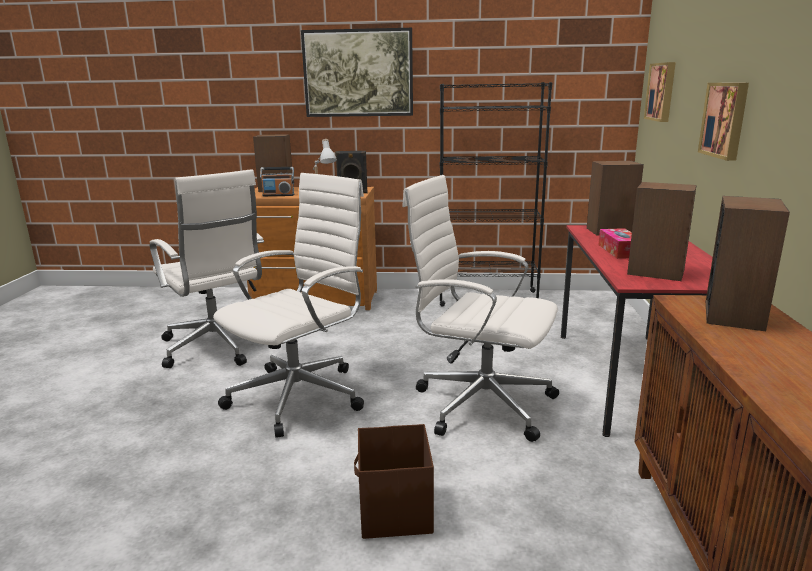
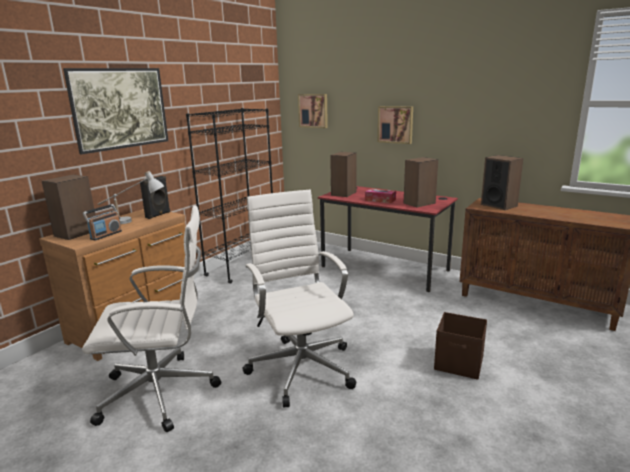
camera: 60 degrees left, 0 degrees up
white office chair [402,175,559,442] -> none

